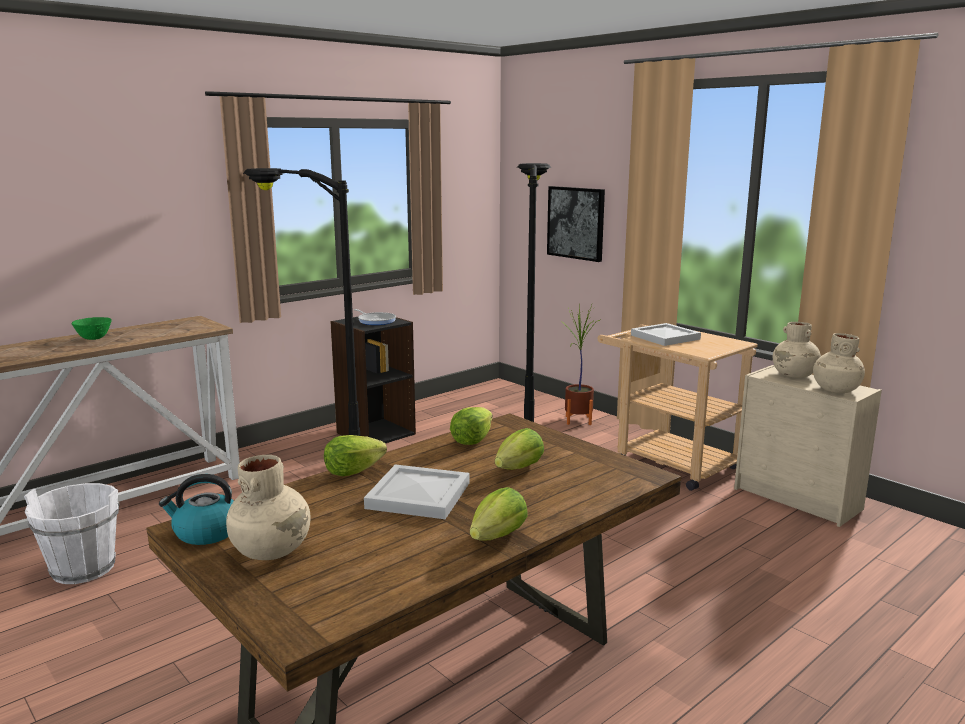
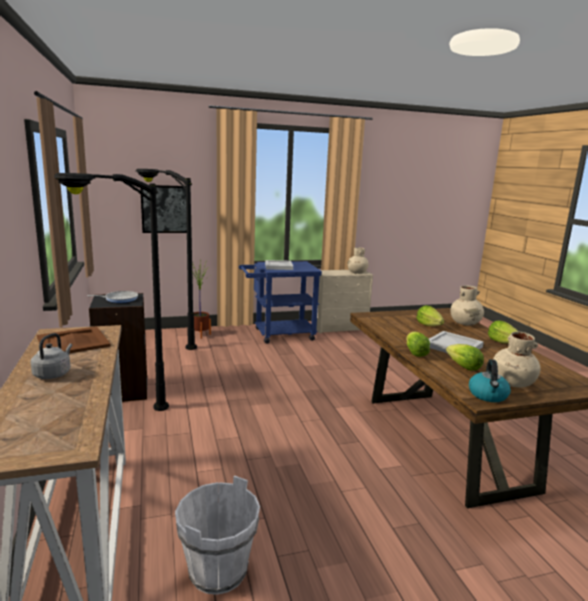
camera: 65 degrees left, 0 degrees up
green bowl [72,317,112,340] -> grey kettle [31,333,72,379]
lettuce [450,407,492,445] -> lettuce moved to [446,344,484,371]
beige cart [598,325,758,491] -> blue cart [239,261,322,344]
beige vase [773,322,821,378] -> beige vase moved to [450,285,484,326]
none -> brown tray [37,326,111,353]

